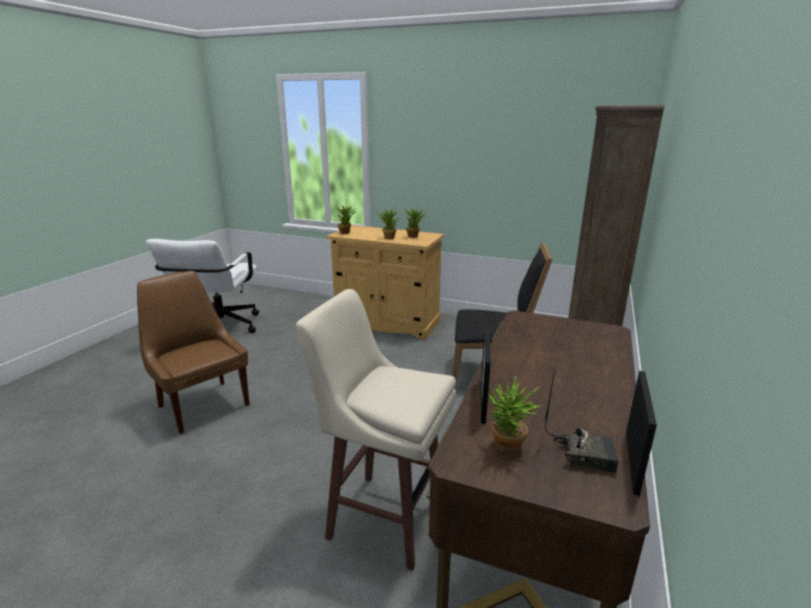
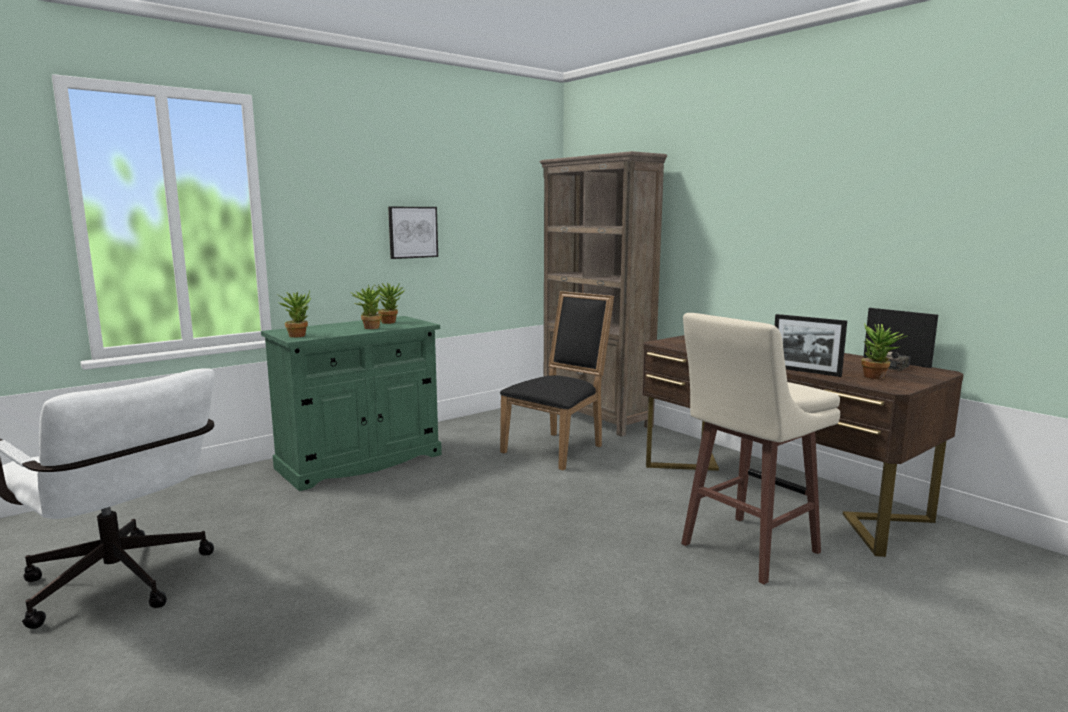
camera: 60 degrees left, 10 degrees down
brown chair [137,271,249,434] -> none
beige cabinet [327,225,444,340] -> green cabinet [261,316,442,491]
none -> picture [388,207,438,259]

